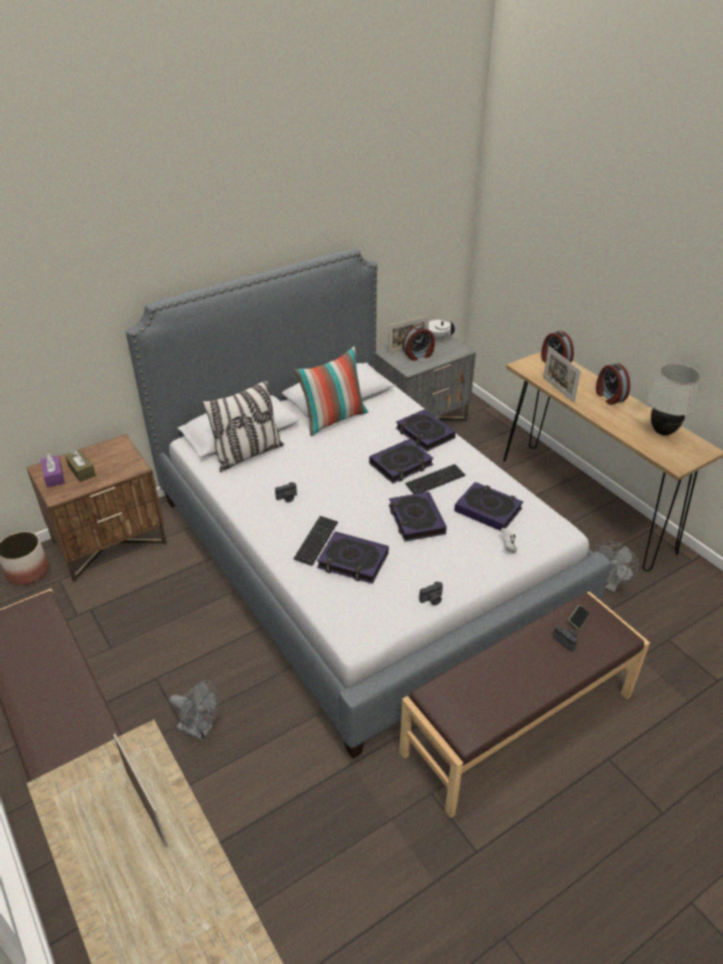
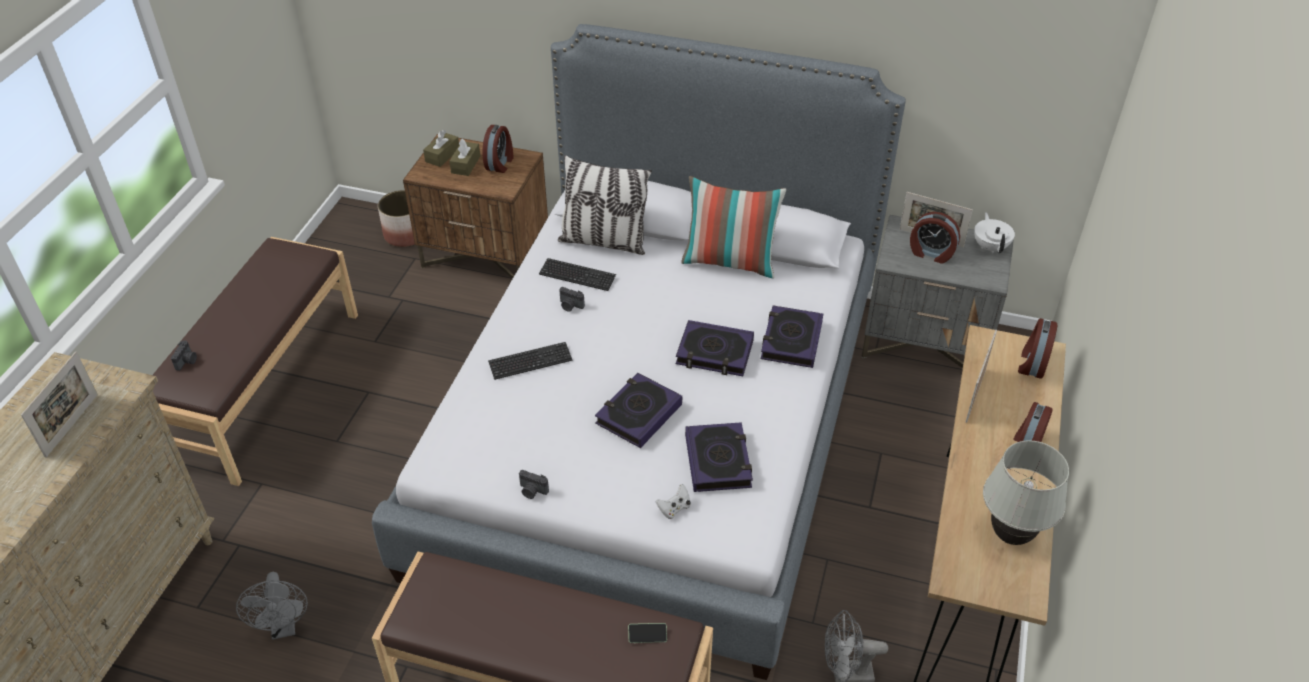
camera: 50 degrees right, 5 degrees up
purple tissue box [41,453,65,488] -> brown tissue box [423,130,459,167]
grey fan [169,680,219,741] -> grey fan moved to [236,572,308,640]
book [317,531,389,584] -> none
keyboard [405,464,465,494] -> keyboard moved to [539,258,616,291]
camera [553,625,577,652] -> camera moved to [171,340,197,371]
none -> alarm clock [483,125,513,173]

